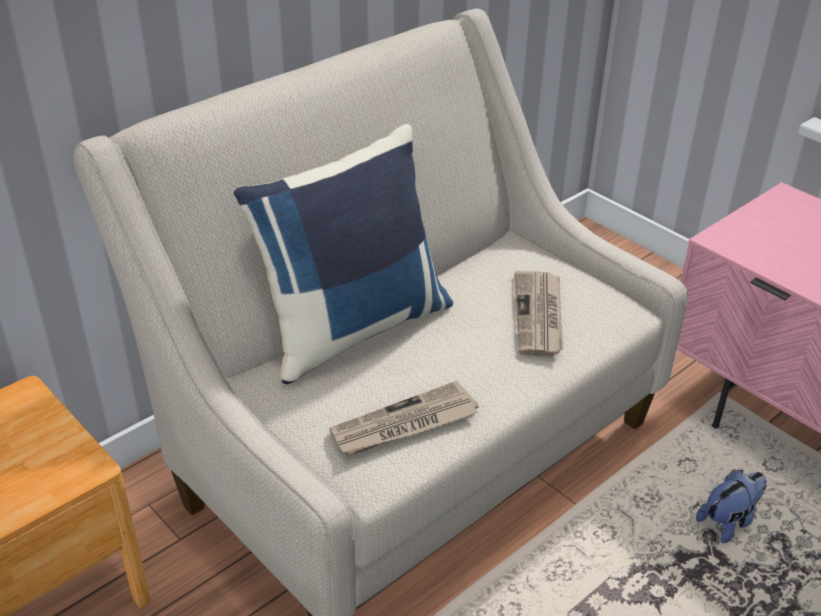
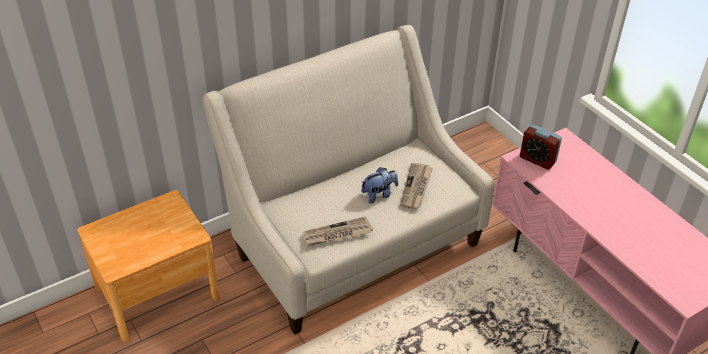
camera: 10 degrees right, 5 degrees up
blue pillow [233,124,453,384] -> none
plush toy [696,470,766,543] -> plush toy moved to [361,167,398,203]
none -> alarm clock [520,124,562,170]

